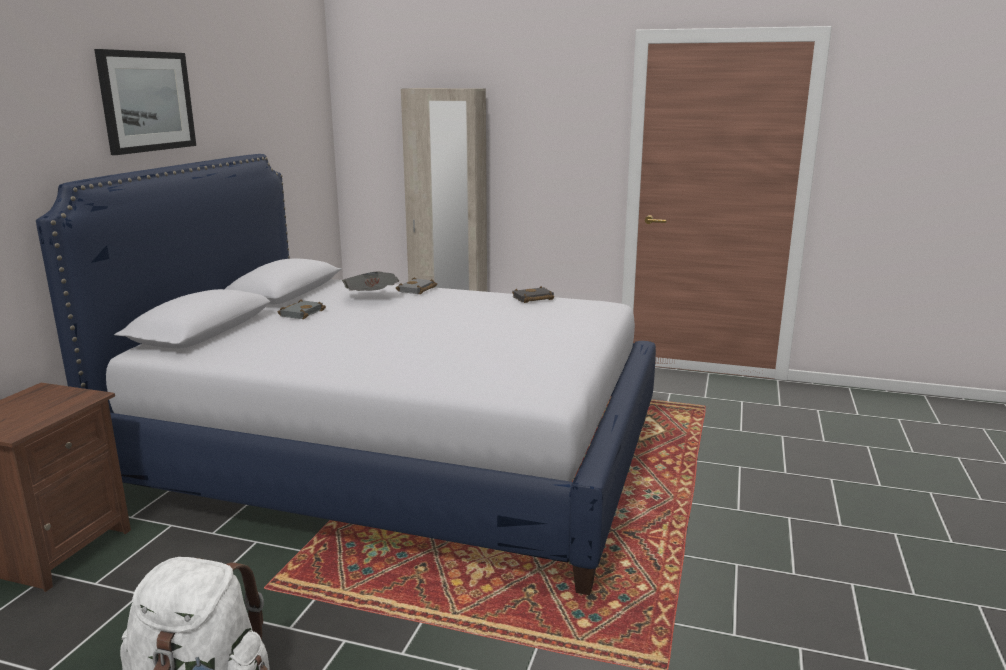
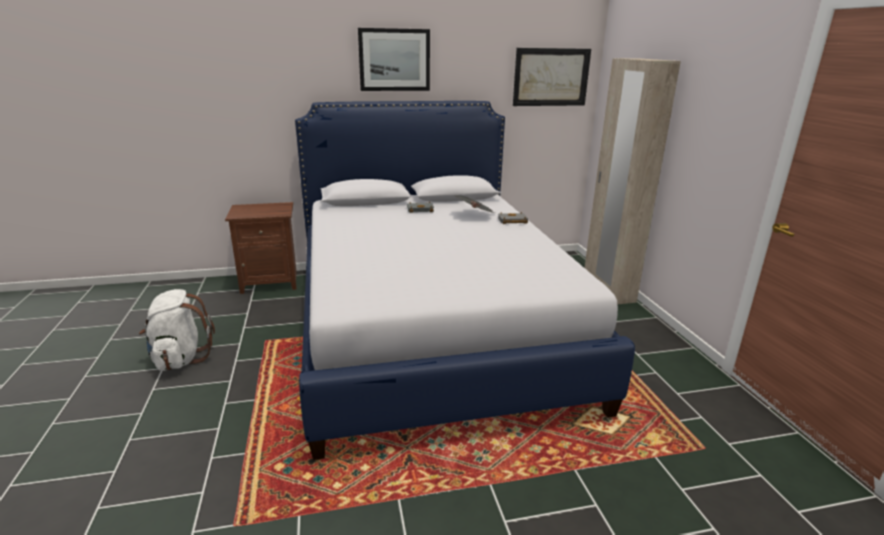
camera: 60 degrees right, 5 degrees up
black book [512,286,554,303] -> none
none -> picture [513,48,591,106]

